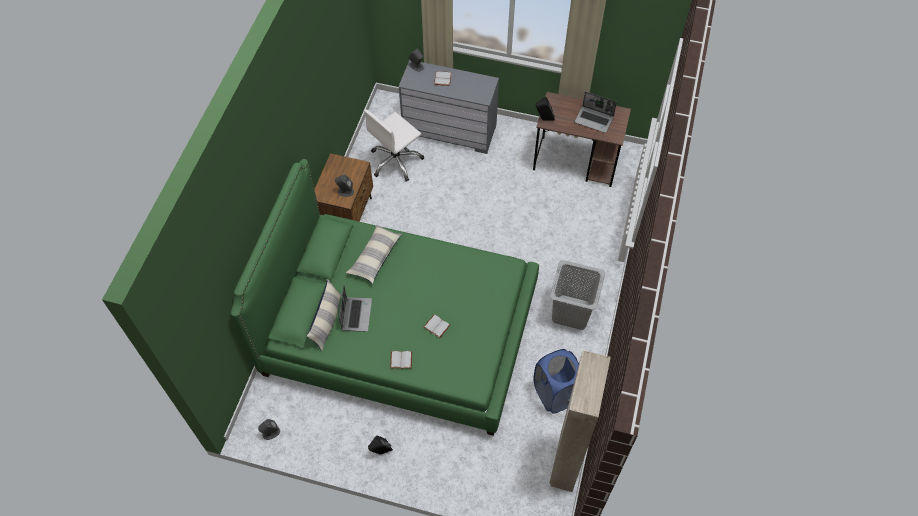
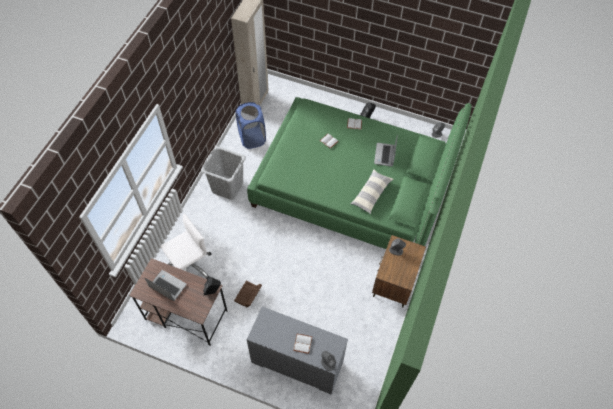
camera: 175 degrees left, 0 degrees up
pillow [307,279,342,352] -> none
white office chair [364,109,424,181] -> white office chair moved to [160,214,212,279]
none -> brown storage box [234,281,262,307]

